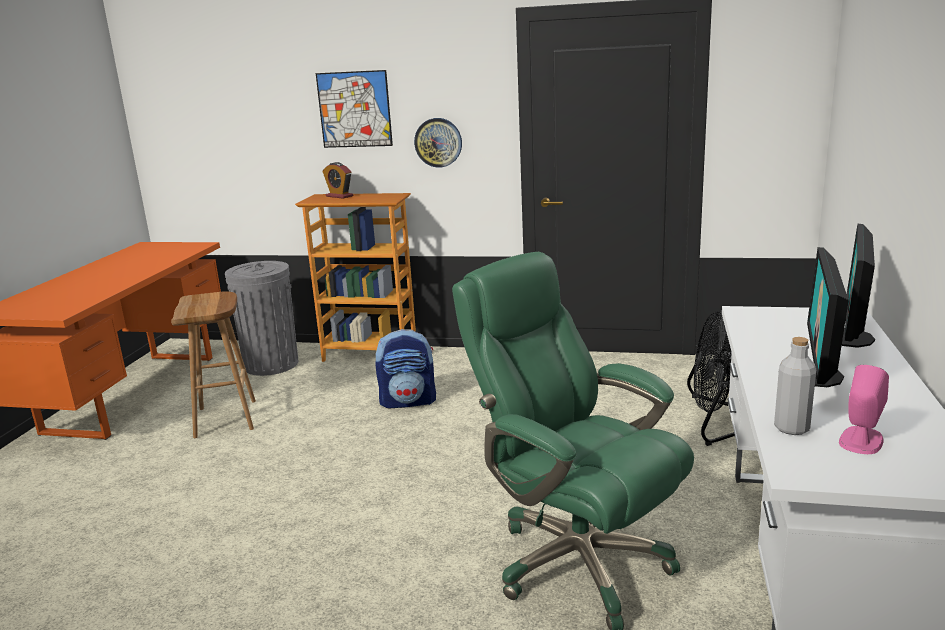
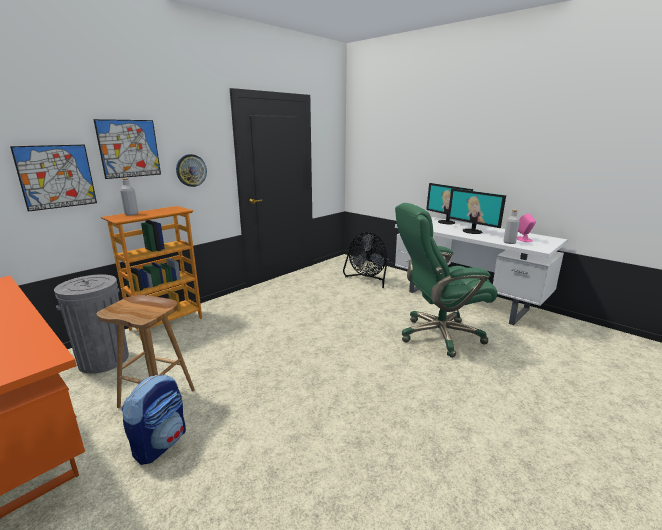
camera: 60 degrees left, 0 degrees up
alarm clock [323,162,353,199] -> grey bottle [120,178,138,216]
backpack [375,329,436,408] -> backpack moved to [122,374,186,465]
none -> picture [10,144,97,212]

